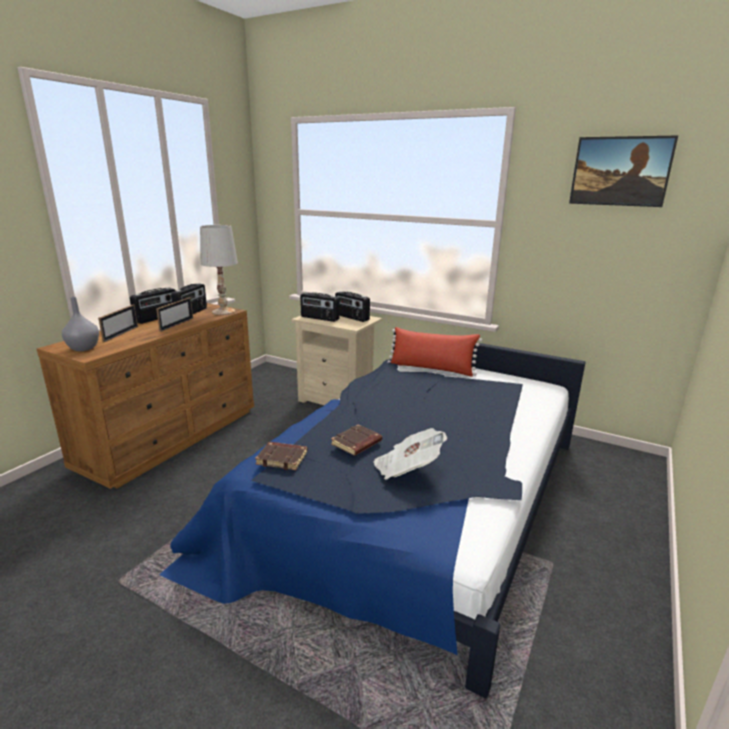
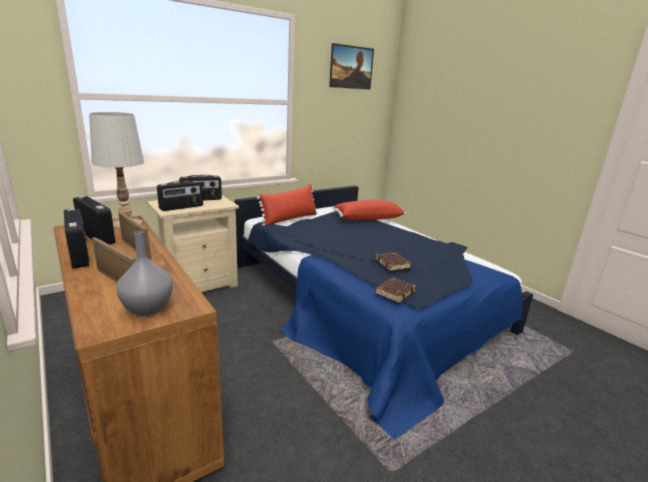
camera: 65 degrees left, 0 degrees up
newspaper [373,428,447,480] -> none
none -> red pillow [332,200,406,220]

